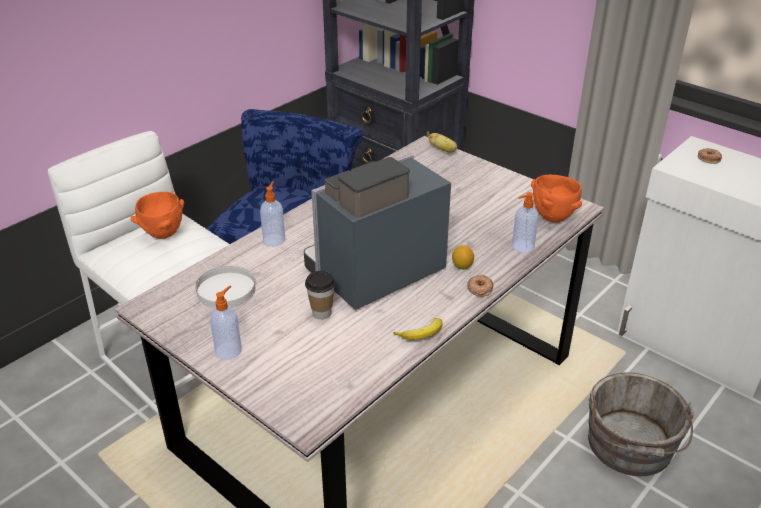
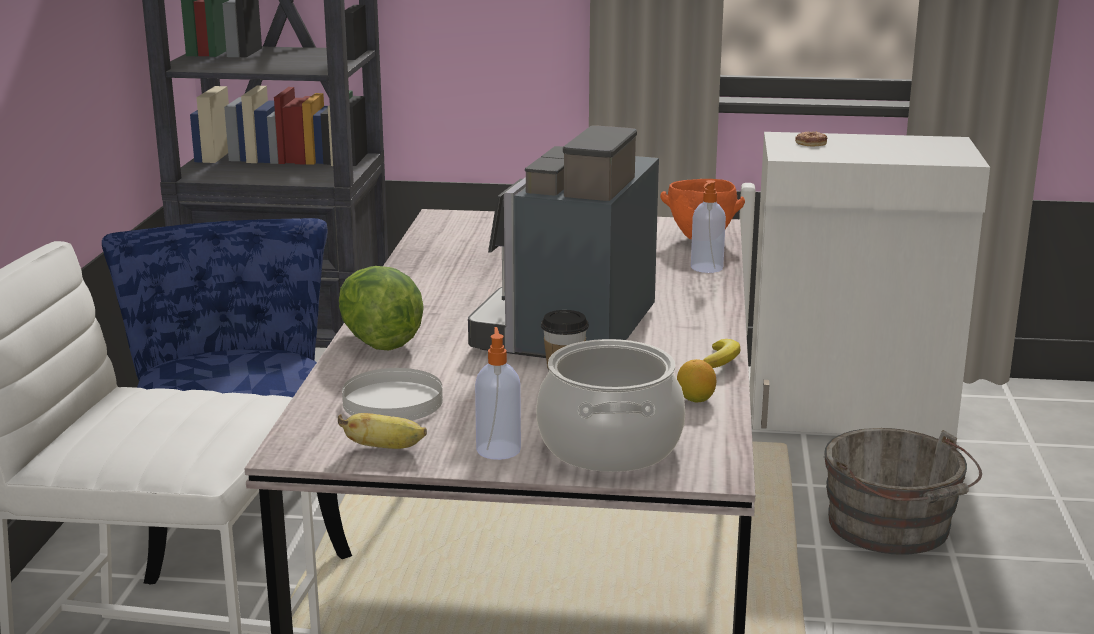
camera: 35 degrees left, 15 degrees down
orange bowl [131,192,184,239] -> none
soap dispenser [260,181,285,246] -> lettuce [339,266,424,351]
banana [427,131,457,153] -> banana moved to [338,413,427,449]
lemon [452,245,474,269] -> lemon moved to [677,359,716,402]
donut [467,275,493,297] -> none
none -> cooking pot [536,339,685,472]

